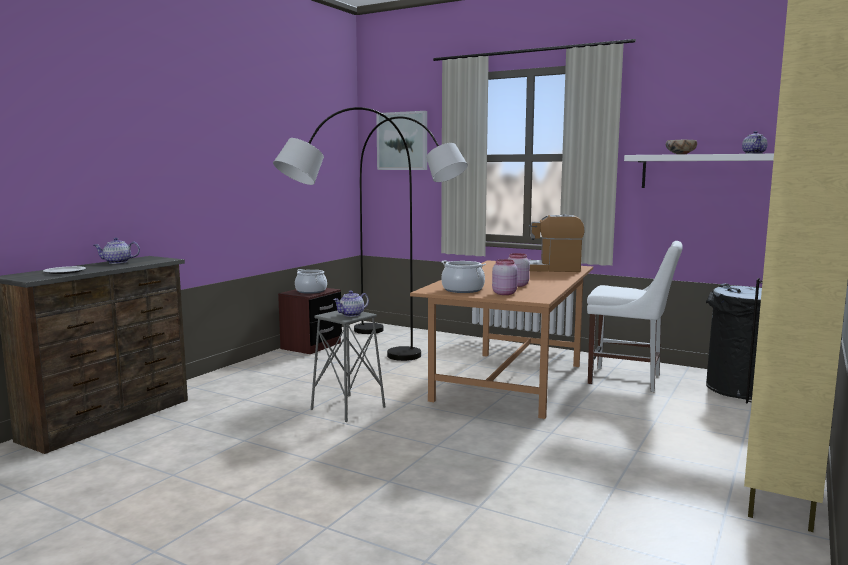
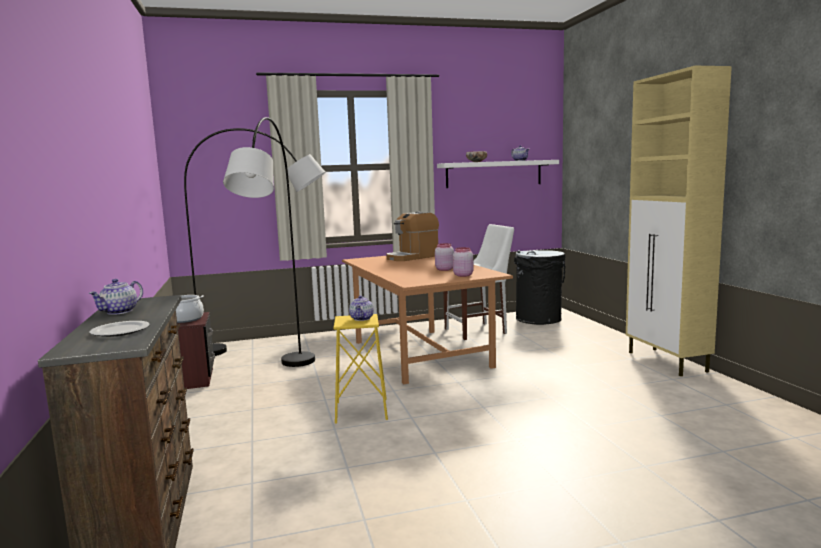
camera: 45 degrees left, 0 degrees up
grey stool [311,310,386,422] -> yellow stool [334,314,388,424]
picture [376,111,427,170] -> none
cooking pot [441,260,486,293] -> none

